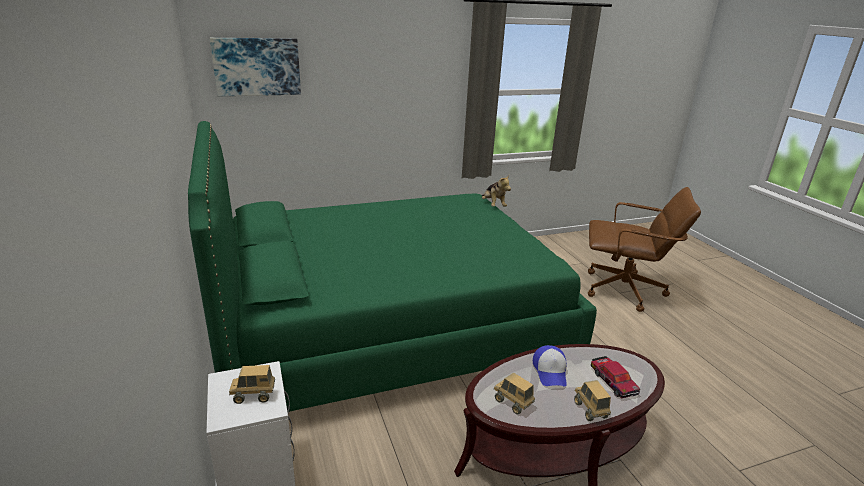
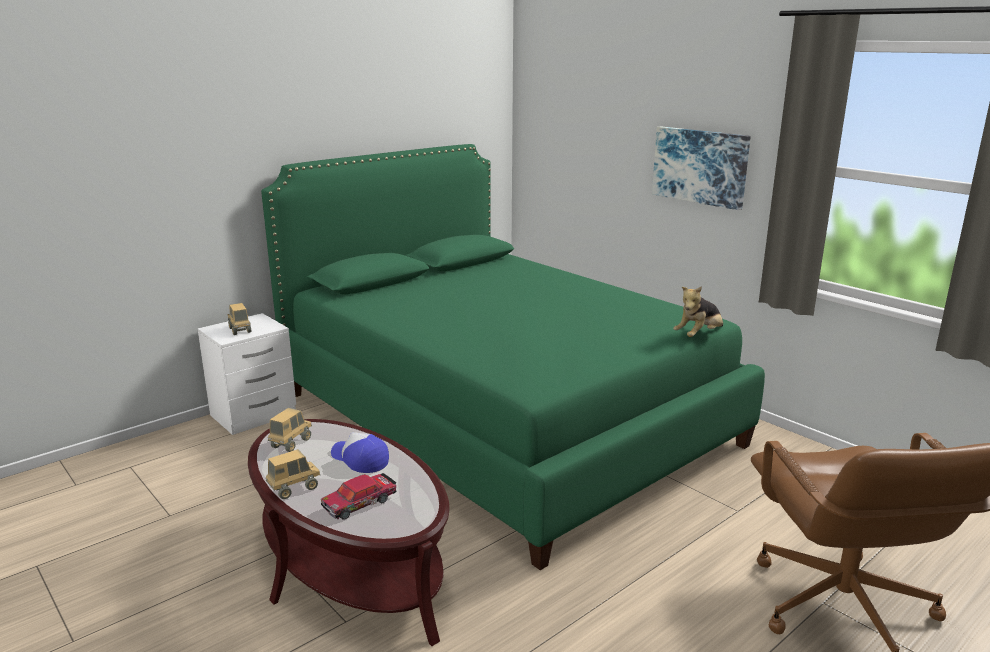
camera: 70 degrees right, 5 degrees down
picture [210,38,301,96] -> picture moved to [652,126,751,210]
cap [533,345,567,387] -> cap turned 60 degrees clockwise [331,432,389,473]

